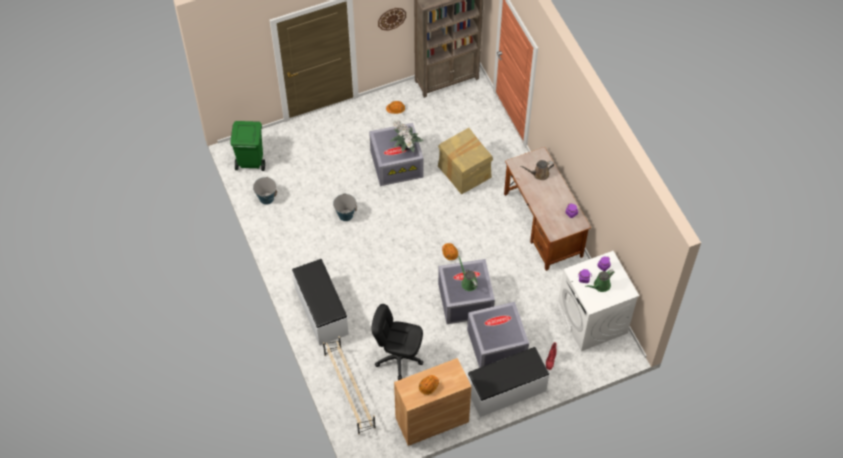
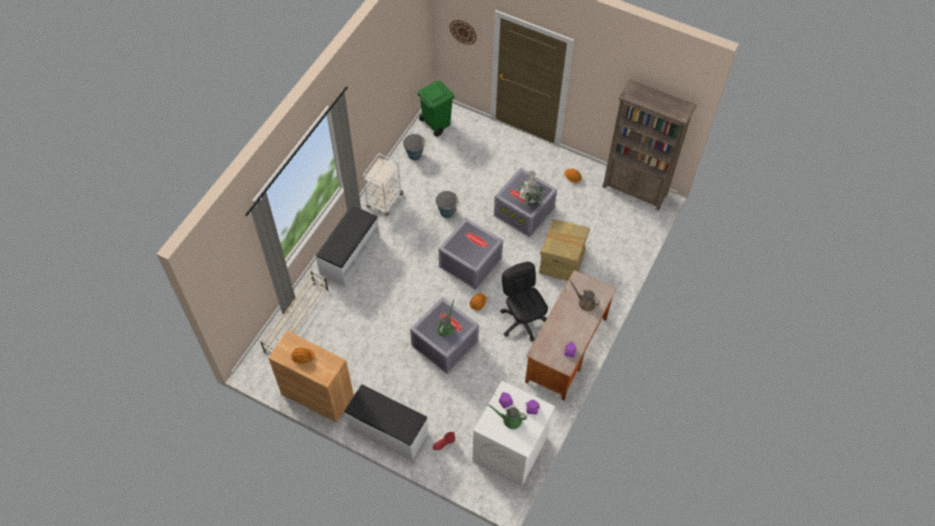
camera: 50 degrees right, 0 degrees up
black office chair [371,304,423,380] -> black office chair moved to [500,262,548,341]
wall clock [378,8,406,31] -> wall clock moved to [450,20,476,45]
grey storage box [467,302,529,368] -> grey storage box moved to [439,218,503,290]
none -> white cart [363,153,403,216]

